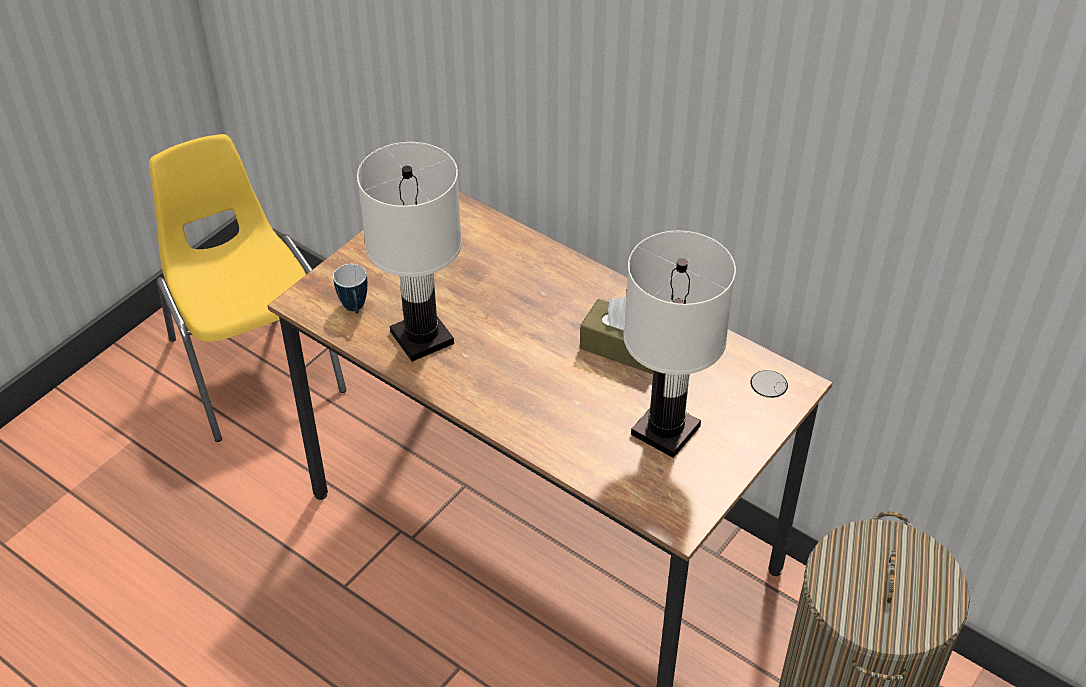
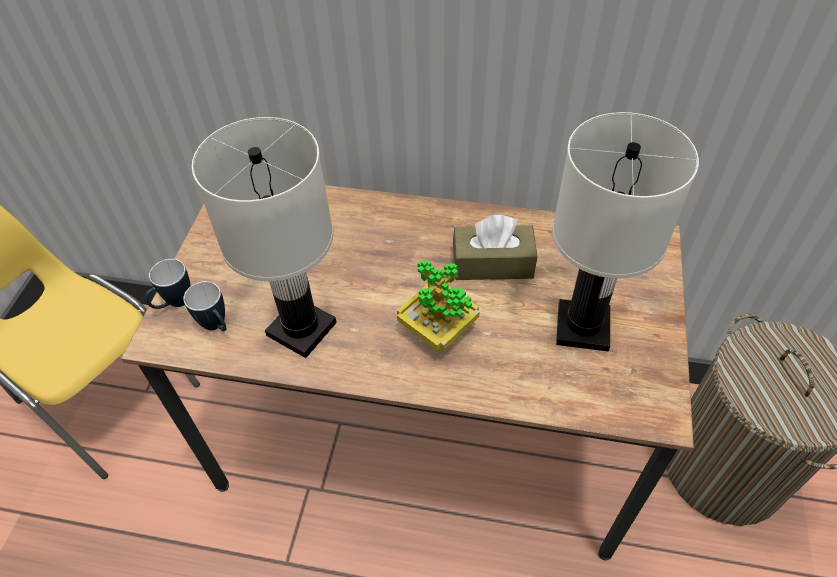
camera: 25 degrees left, 5 degrees up
none -> mug [145,259,191,309]
none -> potted plant [397,260,479,353]

